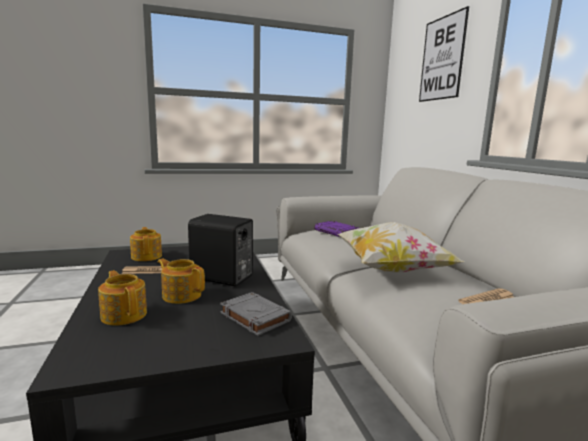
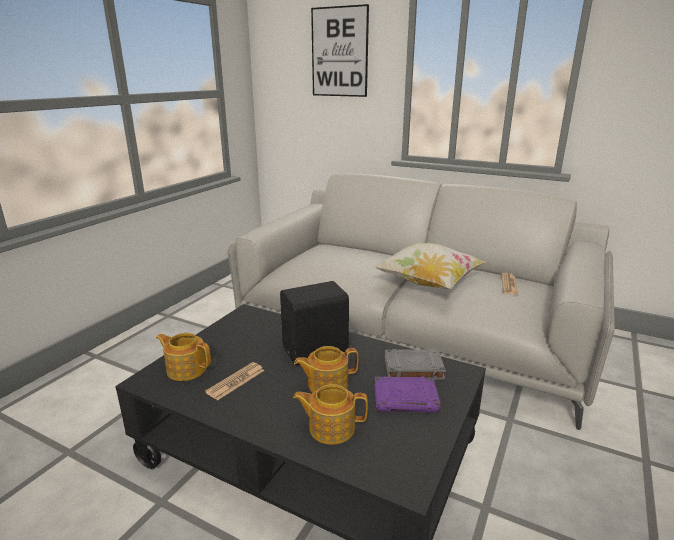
camera: 45 degrees left, 10 degrees up
purple book [314,221,359,237] -> purple book moved to [374,376,441,413]

